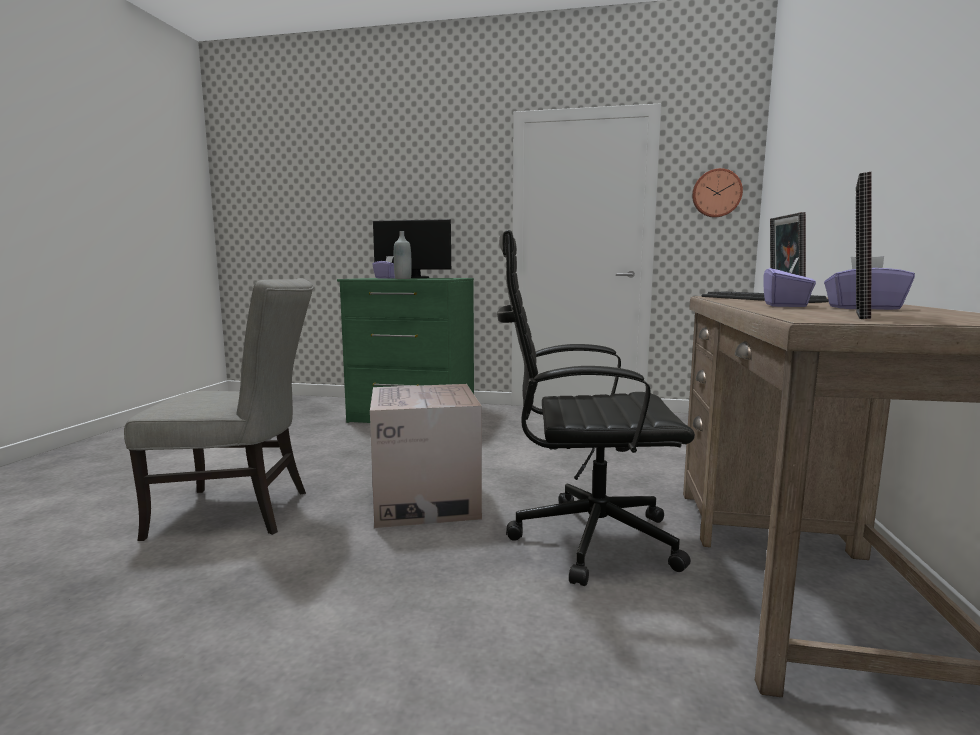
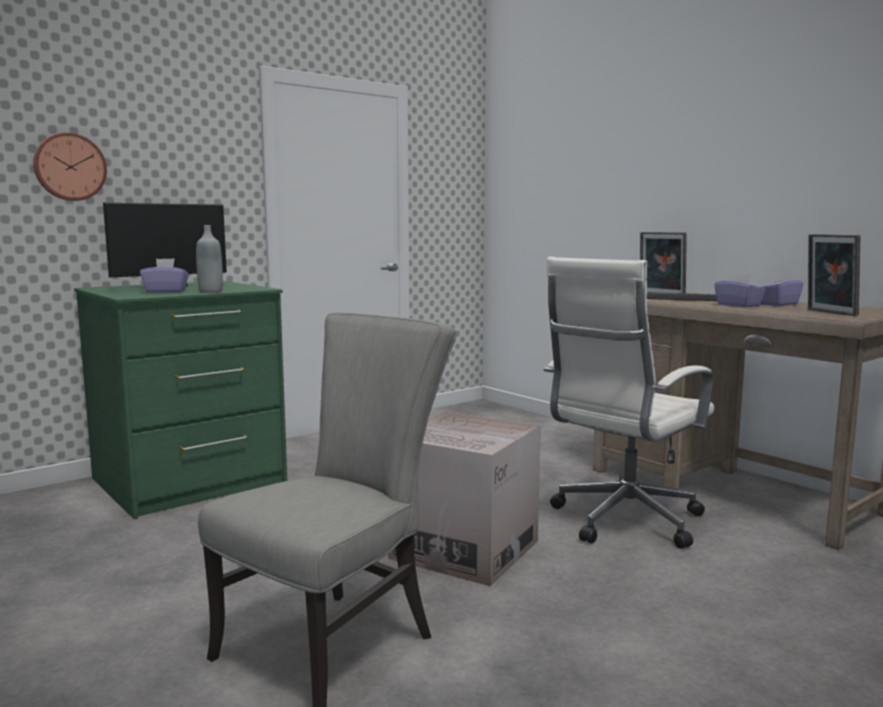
camera: 50 degrees left, 0 degrees up
black office chair [497,230,695,586] -> white office chair [544,256,714,549]
wall clock [692,168,743,217] -> wall clock moved to [33,133,107,201]

